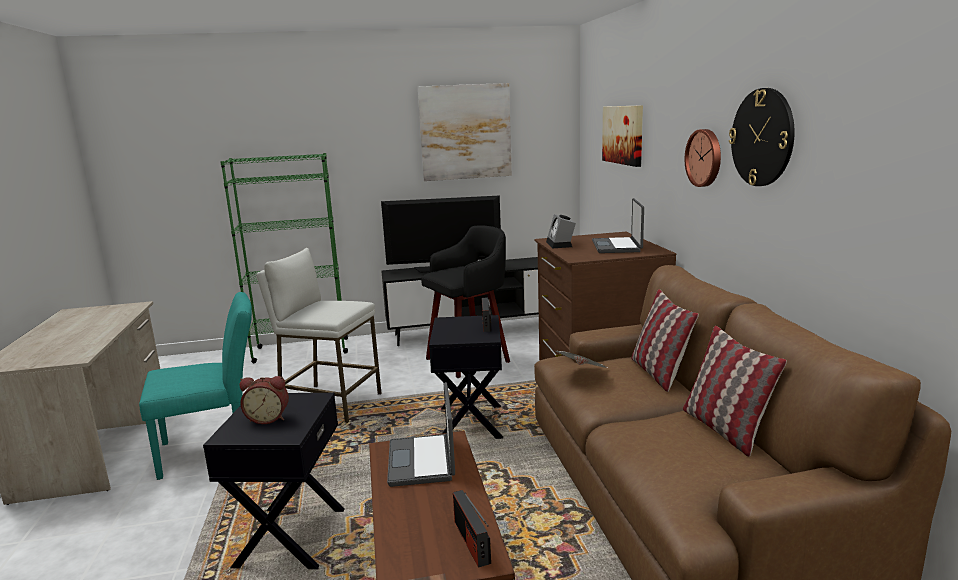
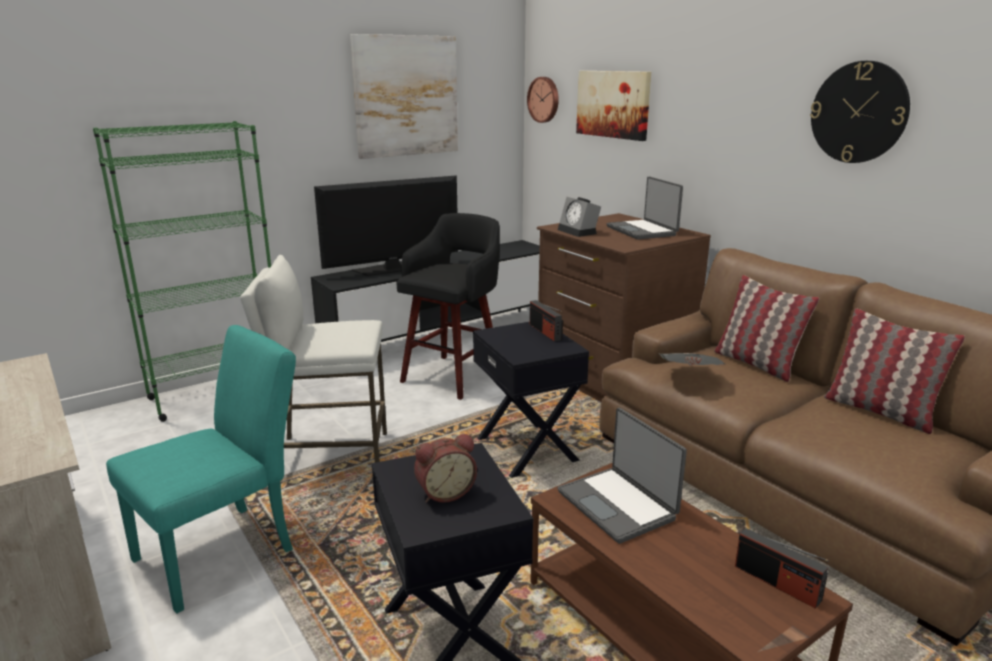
camera: 25 degrees left, 5 degrees up
wall clock [685,129,721,187] -> wall clock moved to [527,77,559,123]

